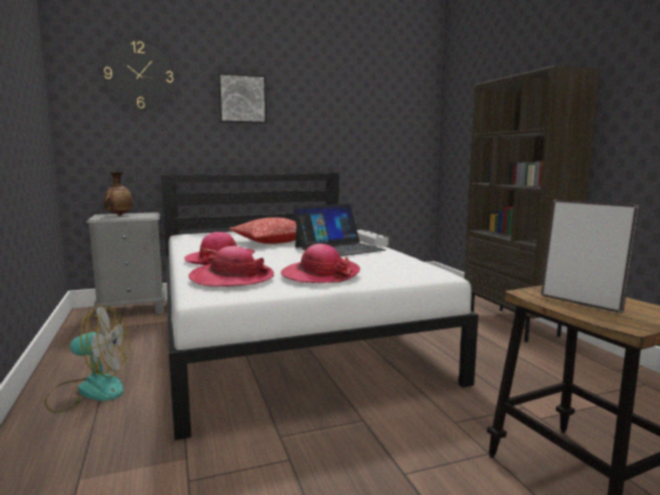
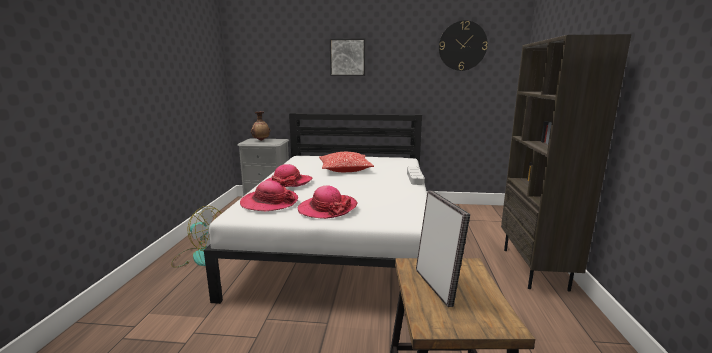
camera: 25 degrees right, 5 degrees up
wall clock [104,41,174,109] -> wall clock moved to [439,20,488,71]
laptop [293,203,386,256] -> none

